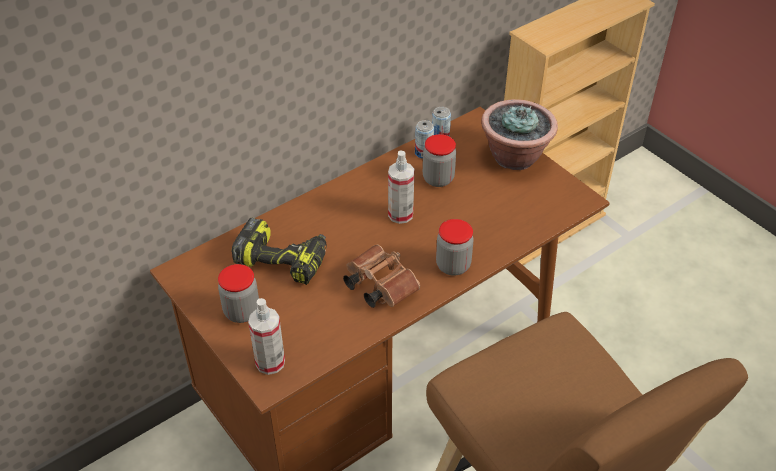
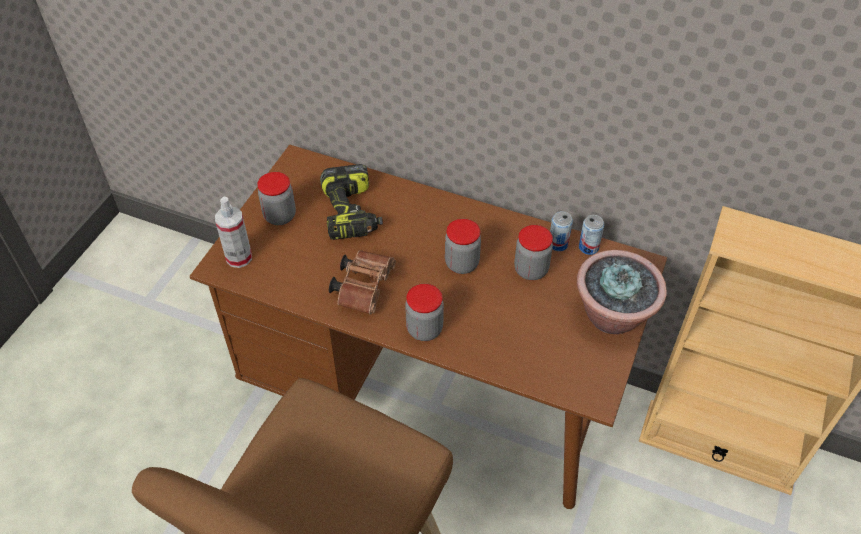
camera: 60 degrees right, 5 degrees up
spray bottle [388,151,414,224] -> jar [445,219,481,274]

